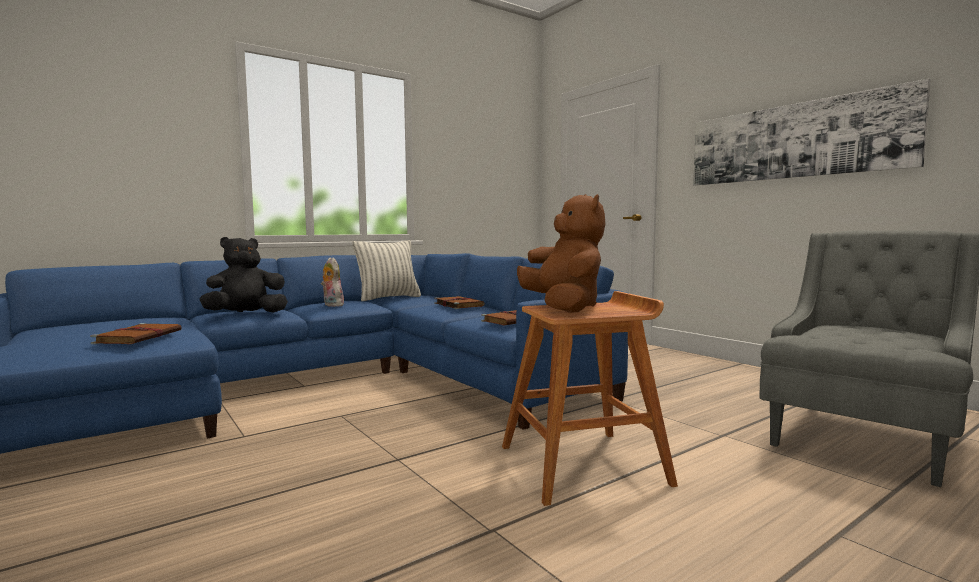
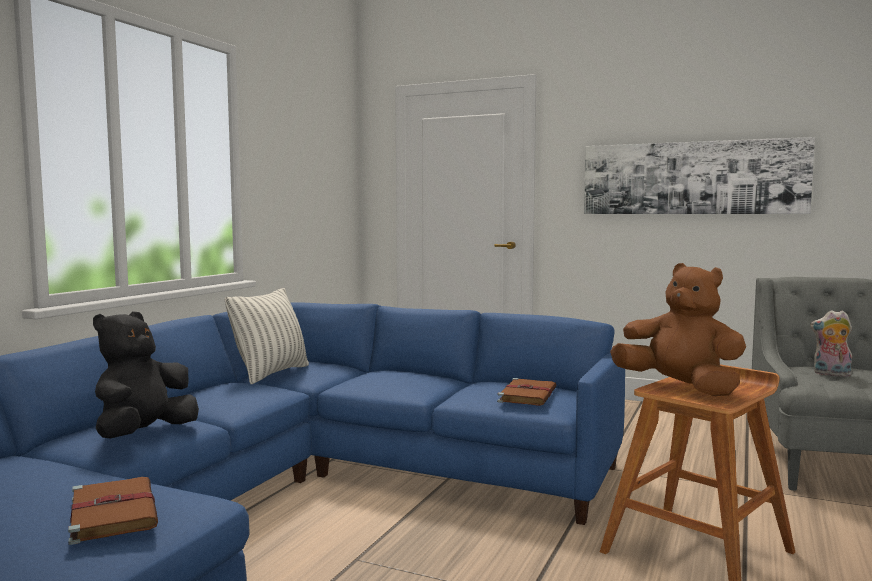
camera: 30 degrees left, 0 degrees up
plush toy [321,257,344,307] -> plush toy moved to [810,310,852,377]
brown book [434,296,485,309] -> none

